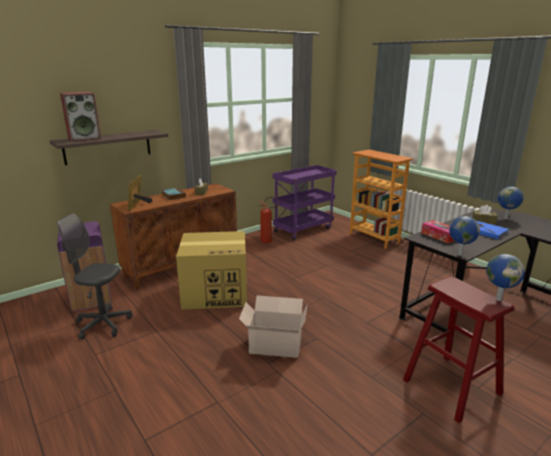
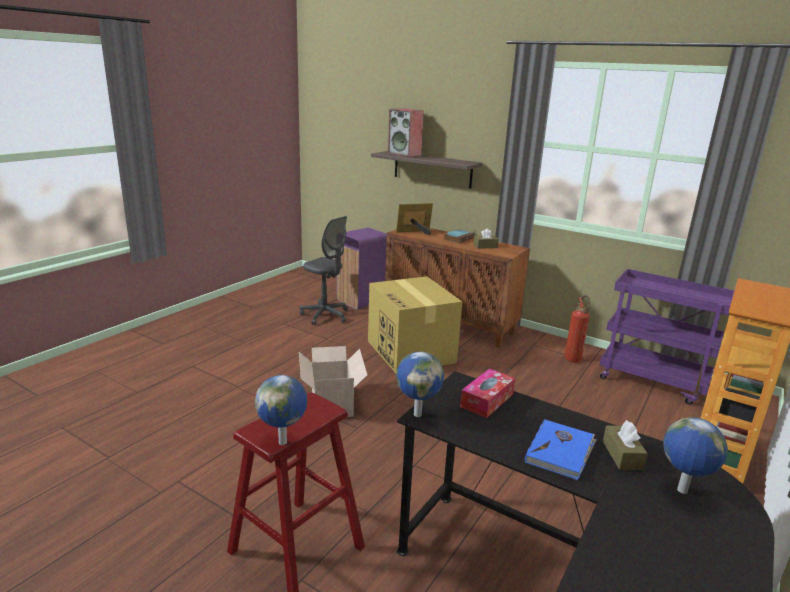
camera: 70 degrees right, 0 degrees up
grey office chair [57,213,132,340] -> grey office chair turned 135 degrees clockwise [300,216,348,325]

